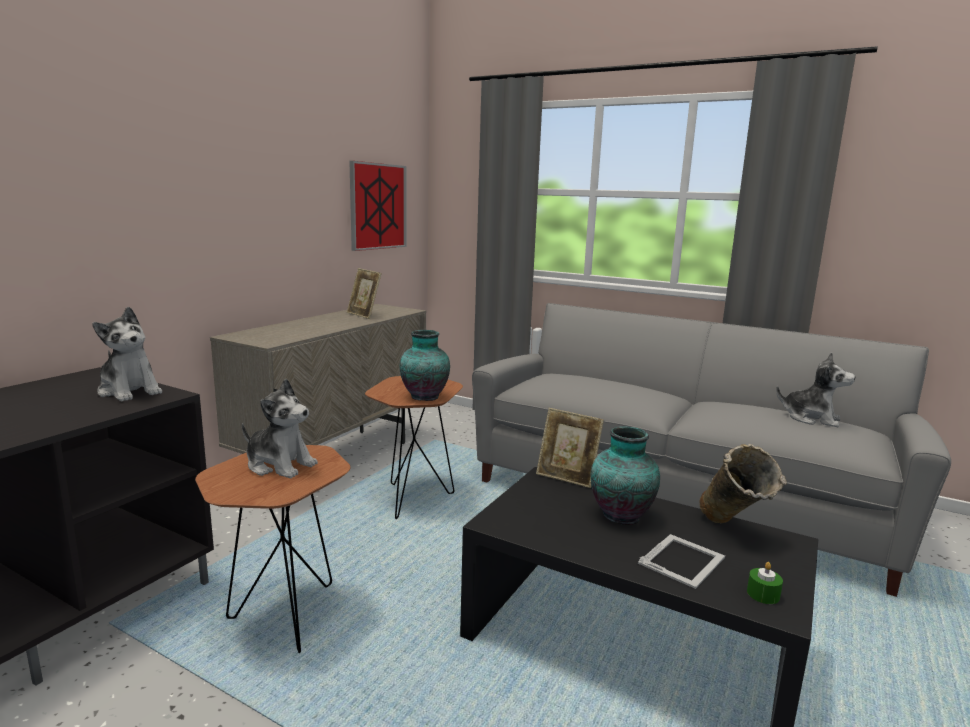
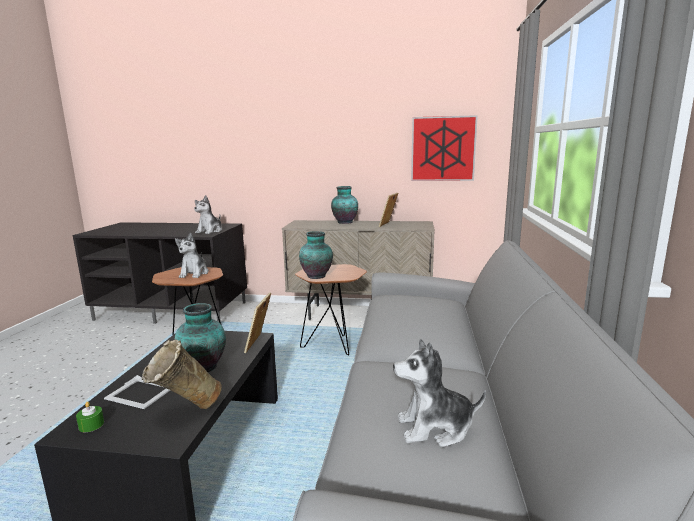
camera: 70 degrees right, 0 degrees up
plush toy [776,352,855,428] -> plush toy turned 75 degrees clockwise [393,339,486,447]
none -> vase [331,186,358,224]

